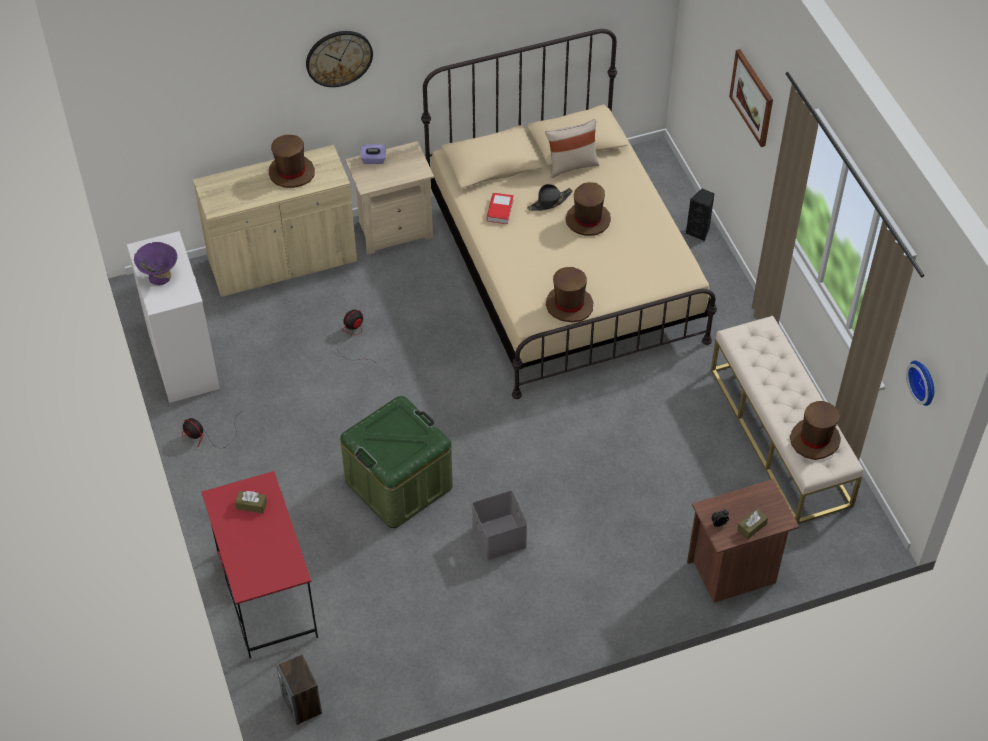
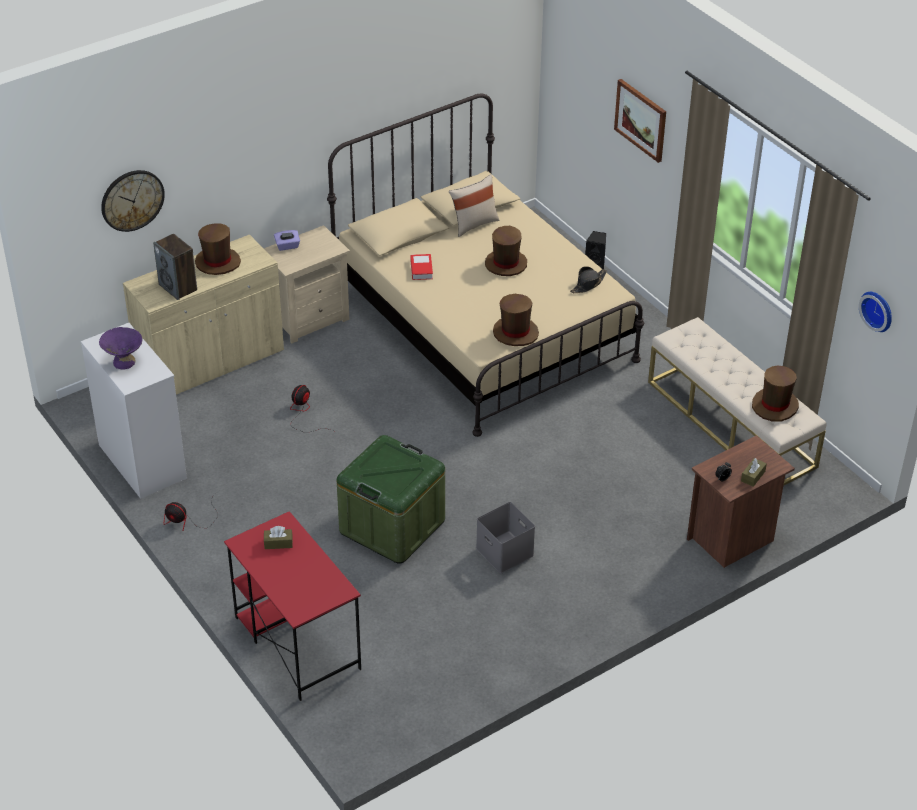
camera: 15 degrees left, 10 degrees down
speaker [276,655,322,725] -> speaker moved to [153,234,197,300]
wall clock [306,31,373,87] -> wall clock moved to [101,170,165,232]
black hat [527,184,573,211] -> black hat moved to [570,266,607,293]

